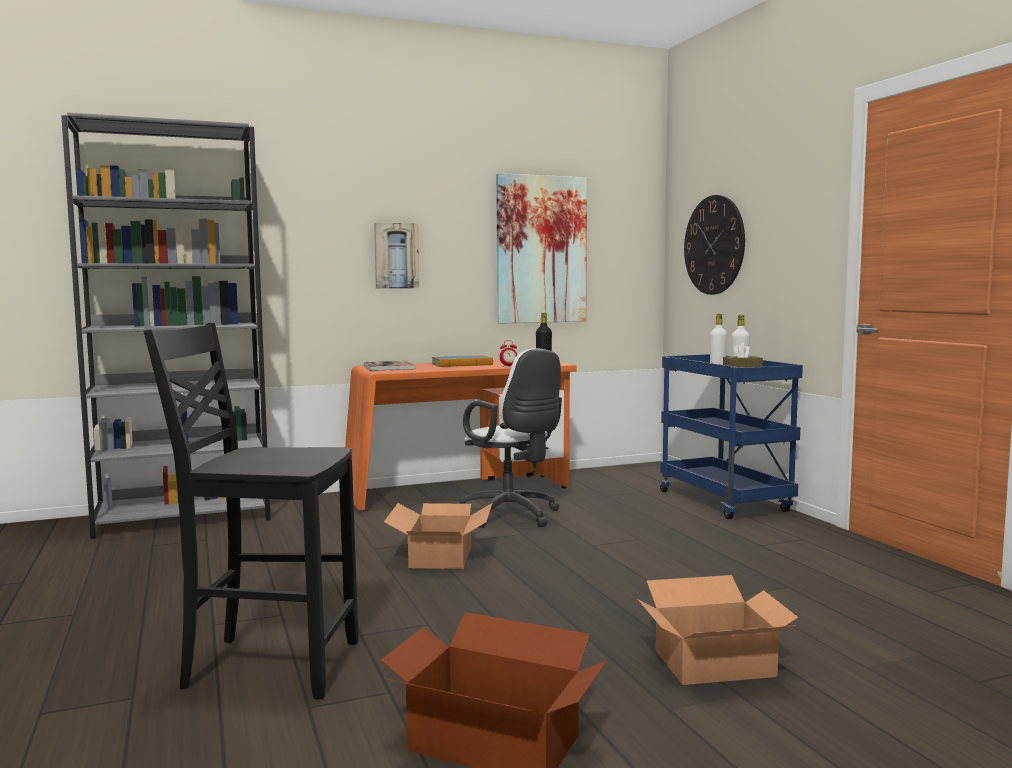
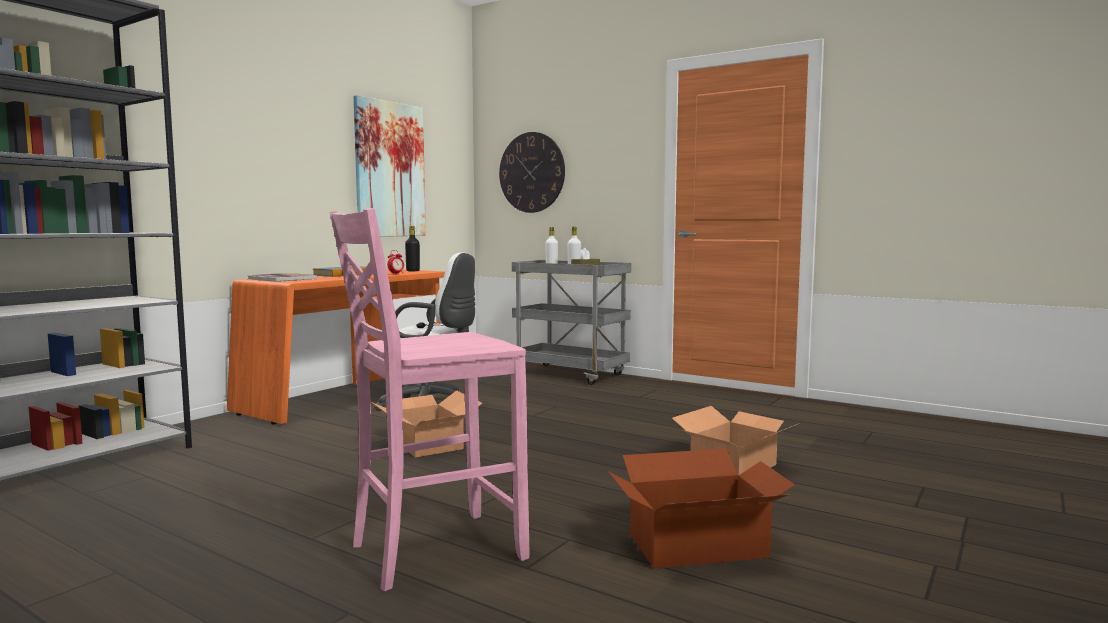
camera: 35 degrees left, 0 degrees up
black chair [144,323,358,699] -> pink chair [330,208,529,591]
picture [374,222,419,289] -> none
blue cart [660,354,803,519] -> grey cart [512,260,631,385]

